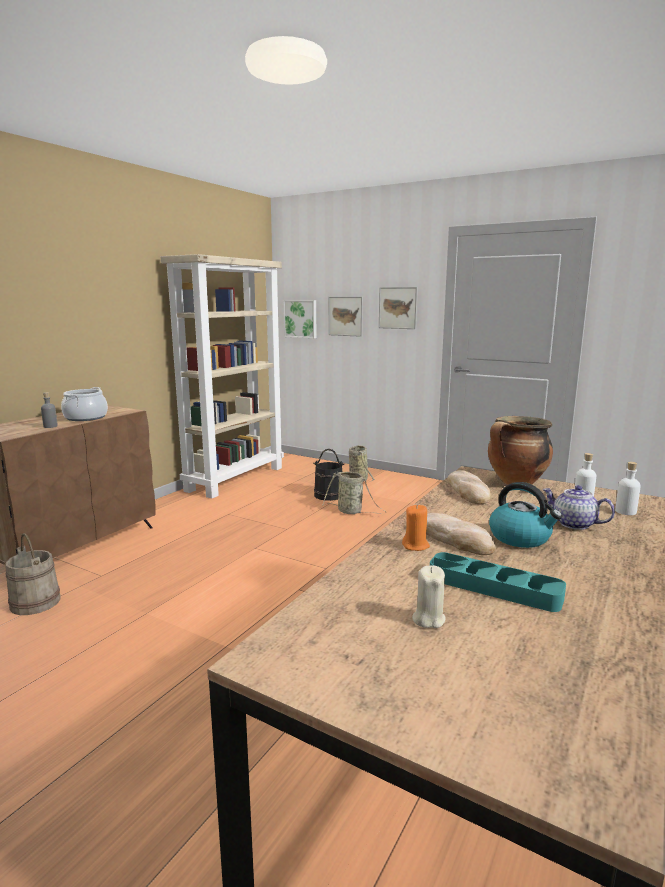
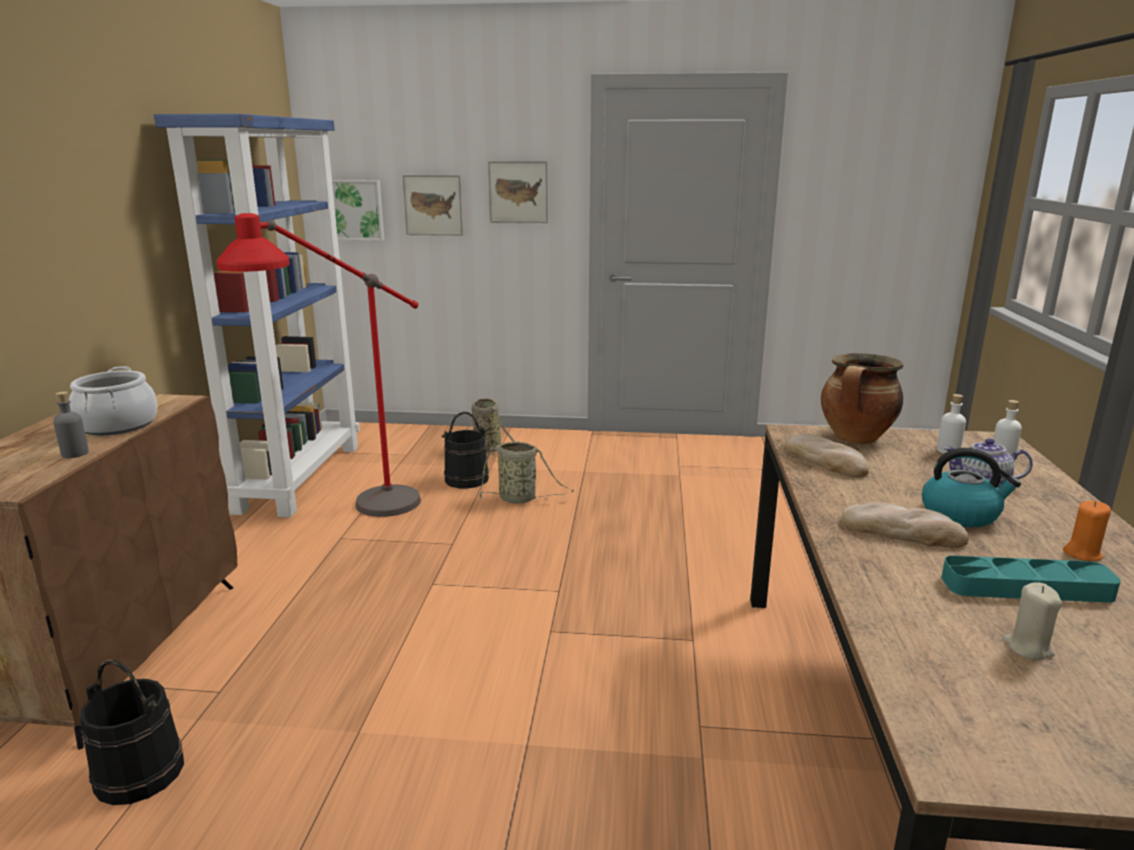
camera: 25 degrees left, 5 degrees up
beige bucket [5,533,61,615] -> black bucket [80,660,184,805]
beige bookcase [161,254,284,499] -> blue bookcase [154,114,360,517]
orange candle [402,504,430,551] -> orange candle moved to [1063,500,1111,561]
none -> red floor lamp [217,213,421,517]

